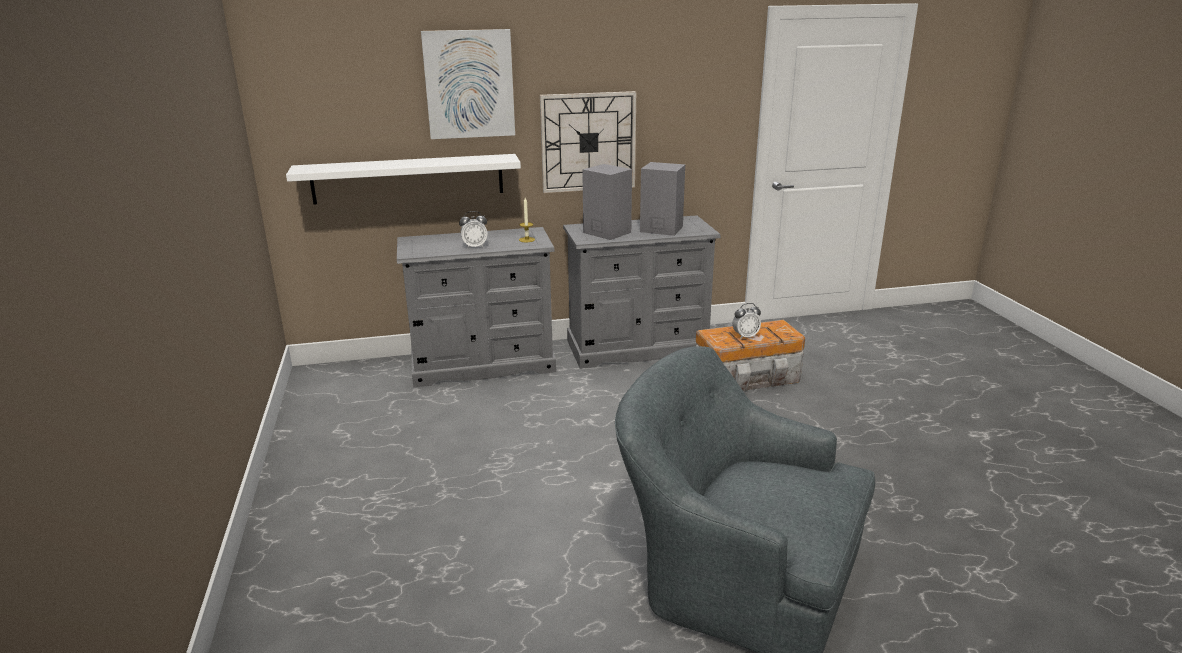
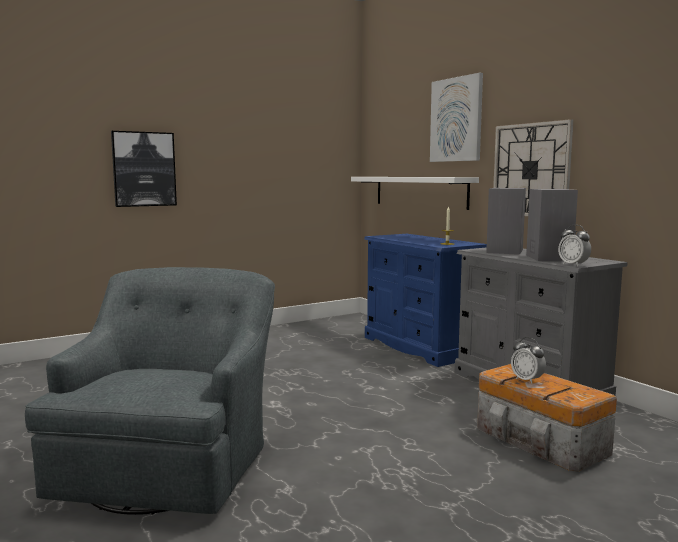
camera: 70 degrees right, 15 degrees down
grey dresser [397,227,556,388] -> blue dresser [364,234,487,367]
alarm clock [459,211,487,249] -> alarm clock moved to [558,225,591,266]
none -> picture [111,131,177,207]

